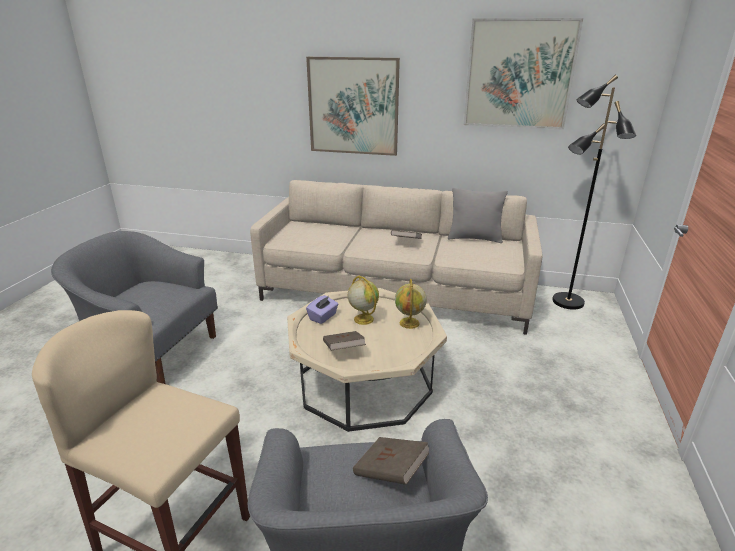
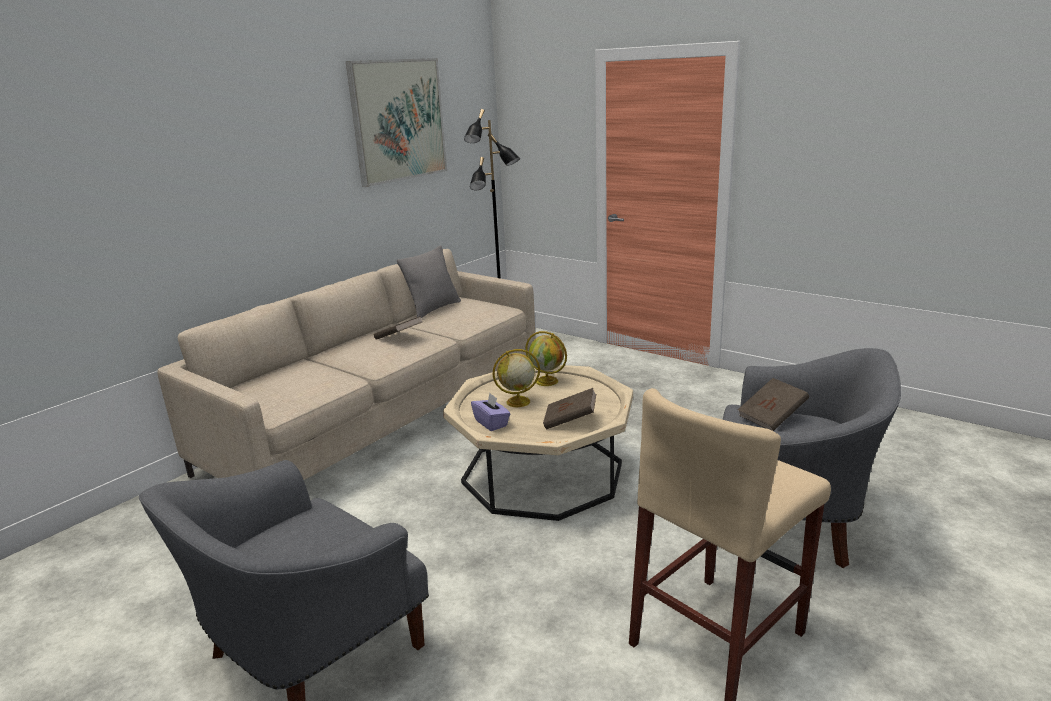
camera: 65 degrees left, 5 degrees down
picture [306,57,400,156] -> none

